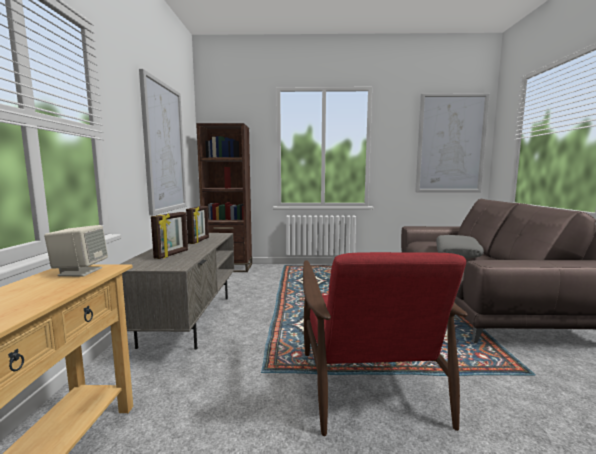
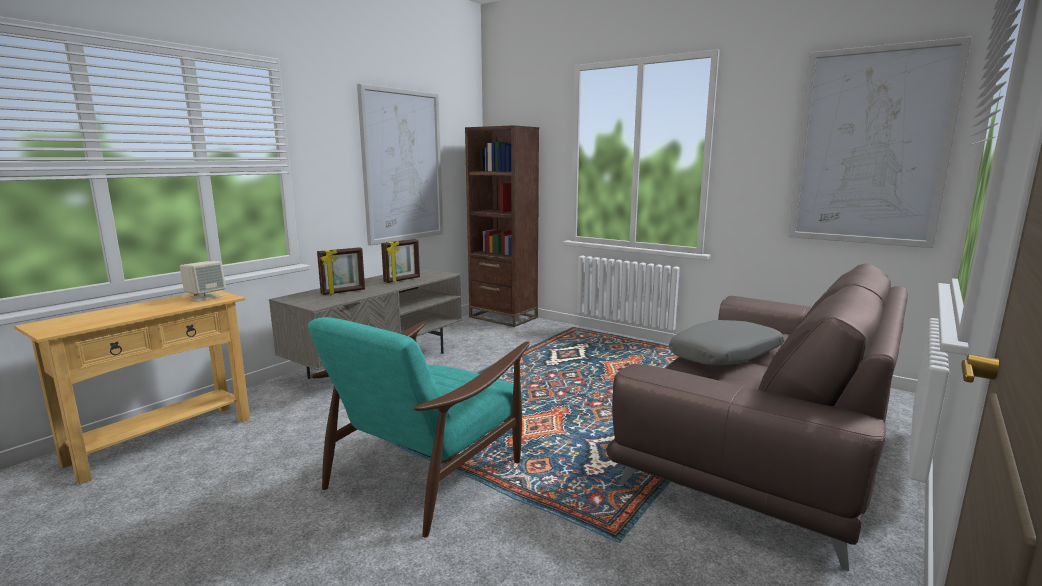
camera: 35 degrees right, 5 degrees up
red armchair [303,252,468,436] -> turquoise armchair [308,317,530,538]

